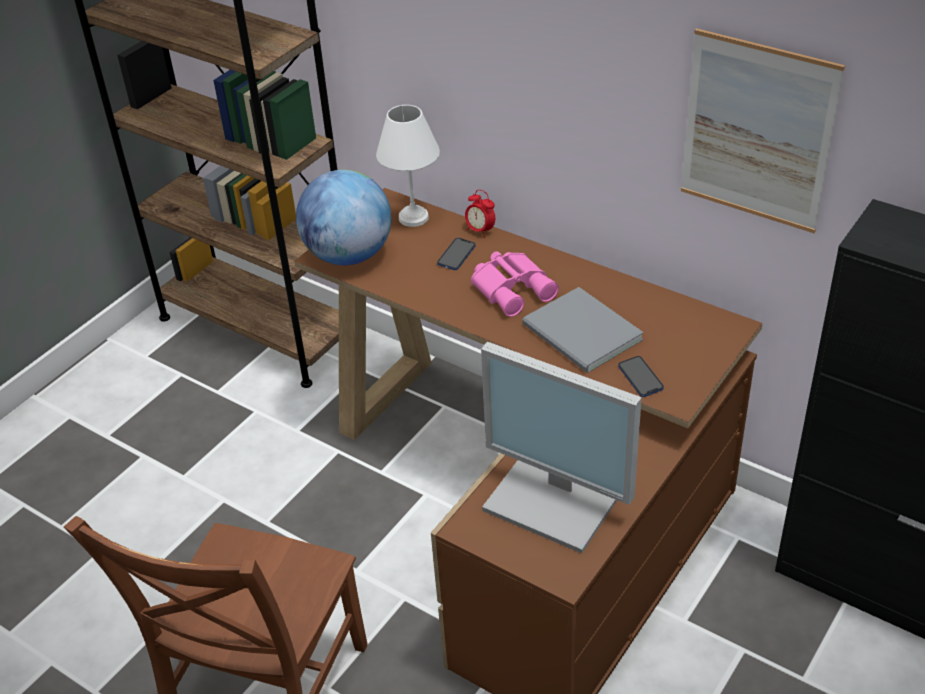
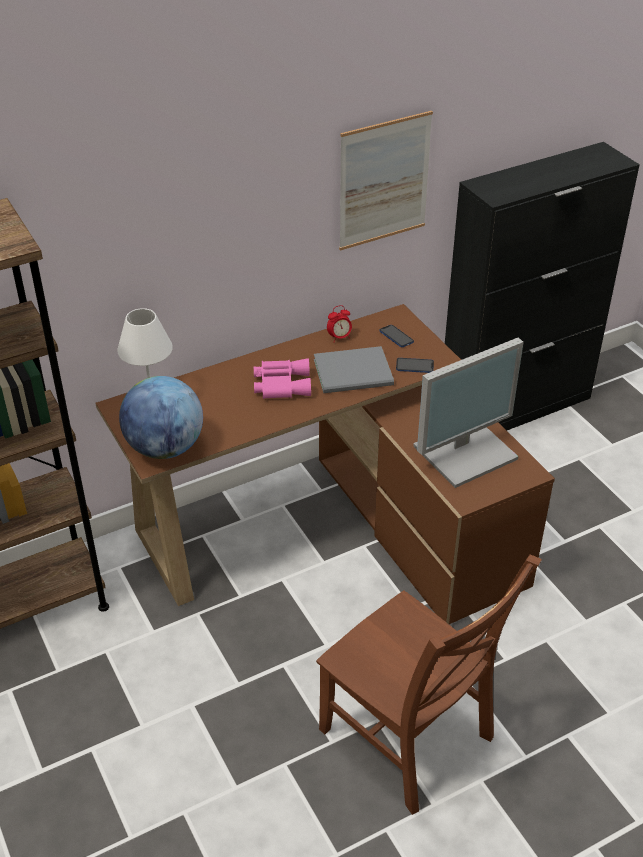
camera: 65 degrees left, 0 degrees up
phone [437,238,476,270] -> phone moved to [379,325,414,347]
alarm clock [465,190,495,238] -> alarm clock moved to [327,305,352,342]

